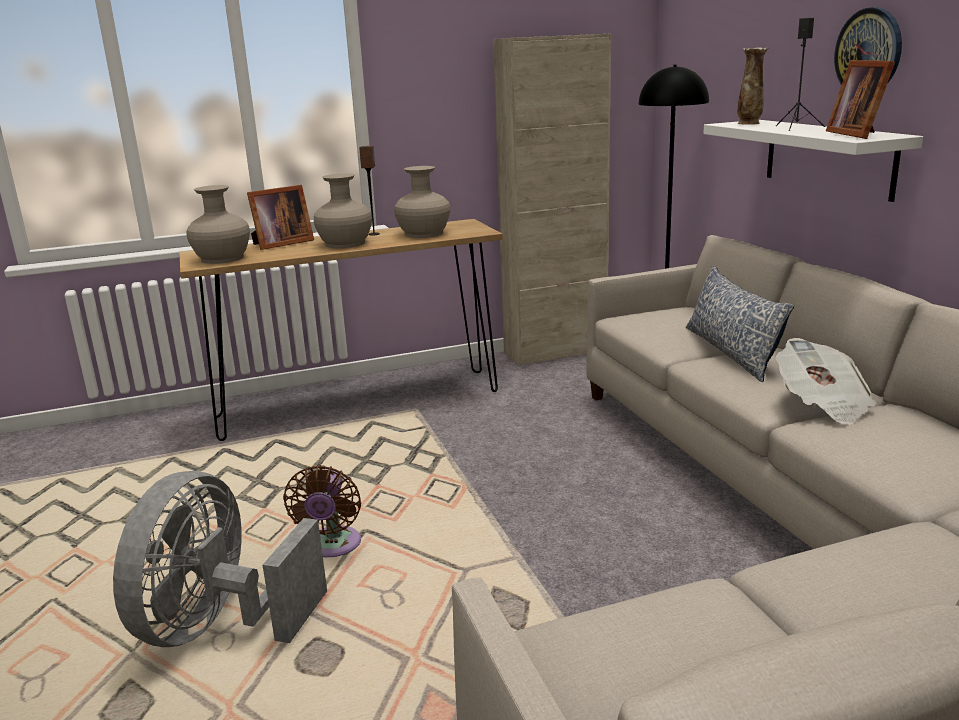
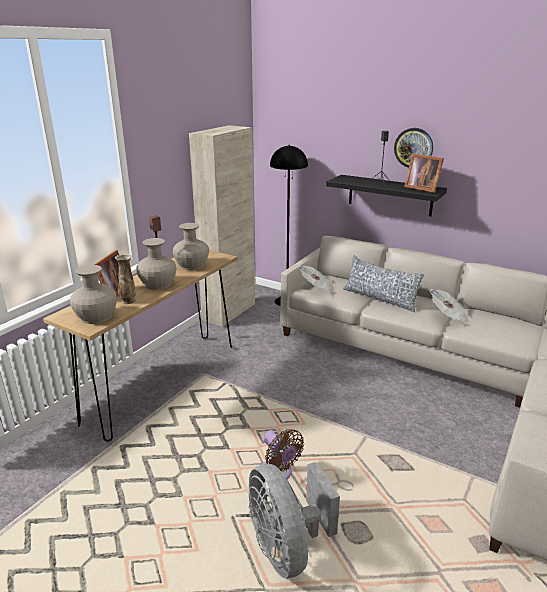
camera: 40 degrees left, 5 degrees up
white shelf [703,120,923,202] -> black shelf [326,175,447,216]
vase [737,48,768,125] -> vase moved to [115,254,136,304]
none -> newspaper [298,266,336,292]

